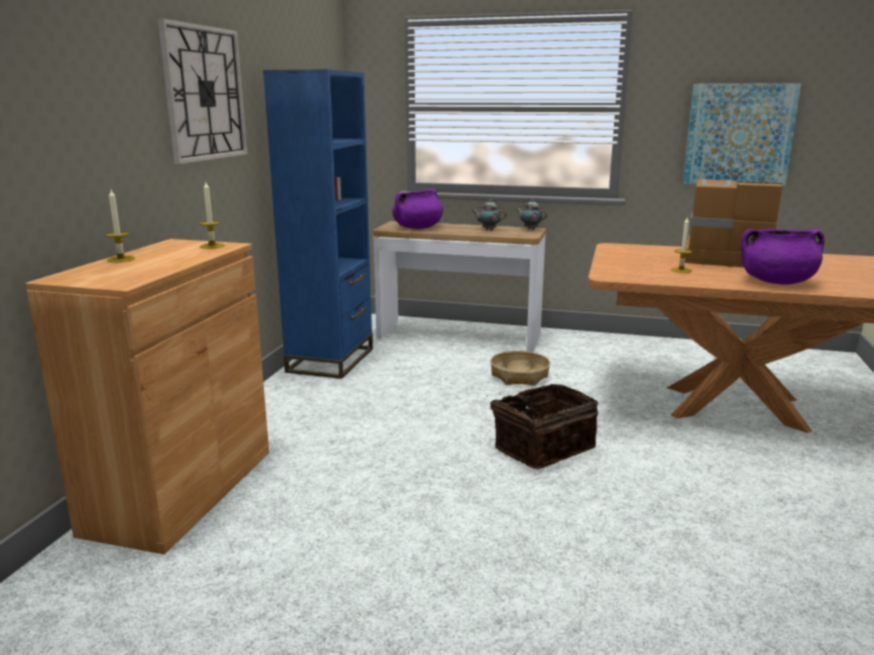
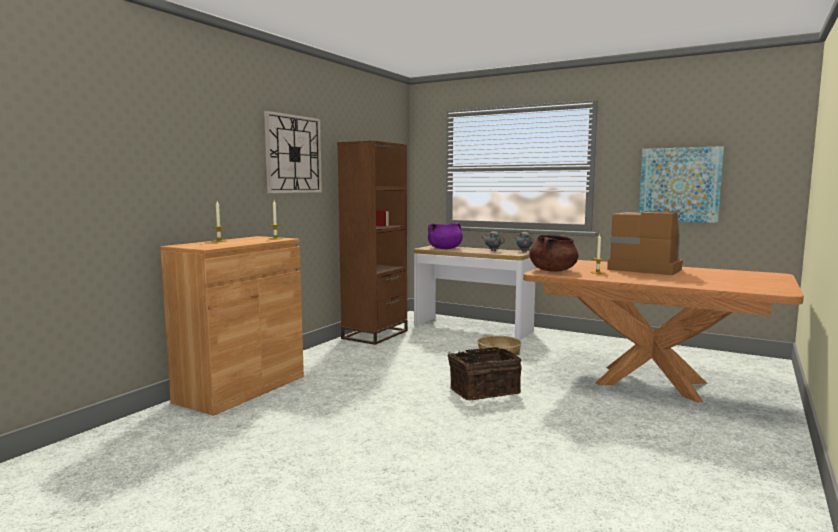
camera: 15 degrees right, 10 degrees down
blue bookcase [263,69,373,379] -> brown bookcase [337,141,408,345]
purple cooking pot [741,229,824,284] -> none
none -> brown cooking pot [529,234,578,272]

